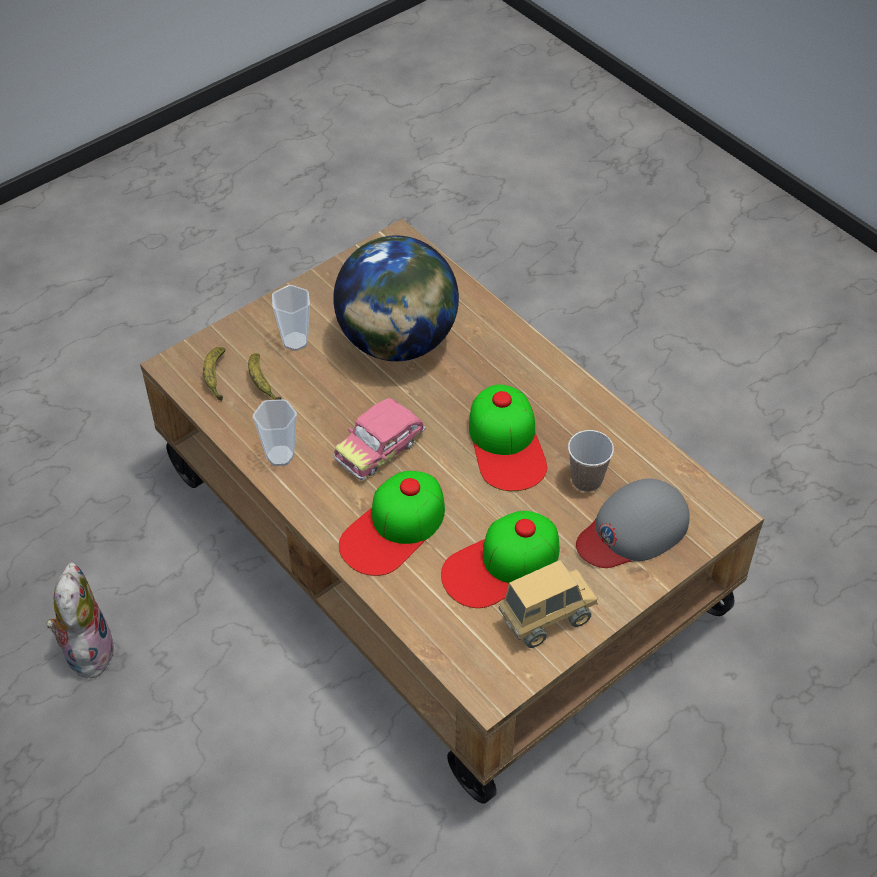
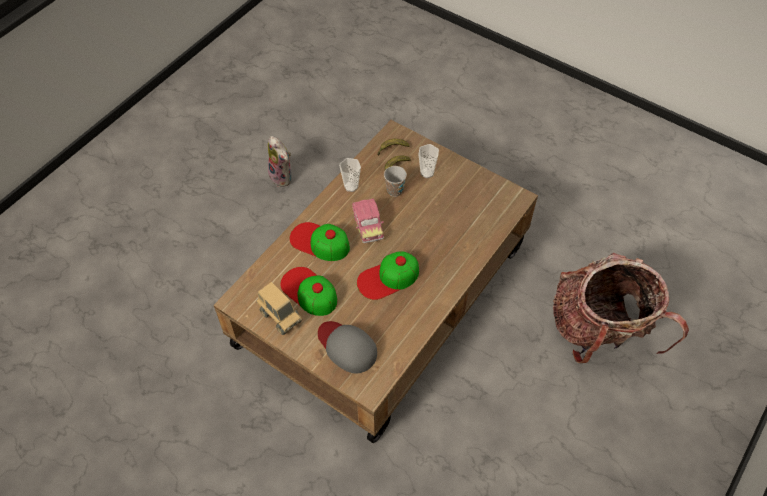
camera: 75 degrees right, 5 degrees up
plush toy [46,562,115,678] -> plush toy turned 75 degrees clockwise [266,136,291,187]
globe [333,235,459,361] -> none
toy car [334,398,426,480] -> toy car turned 135 degrees counterclockwise [352,198,384,243]
cup [568,430,614,492] -> cup moved to [384,166,407,197]
none -> backpack [553,253,689,363]

